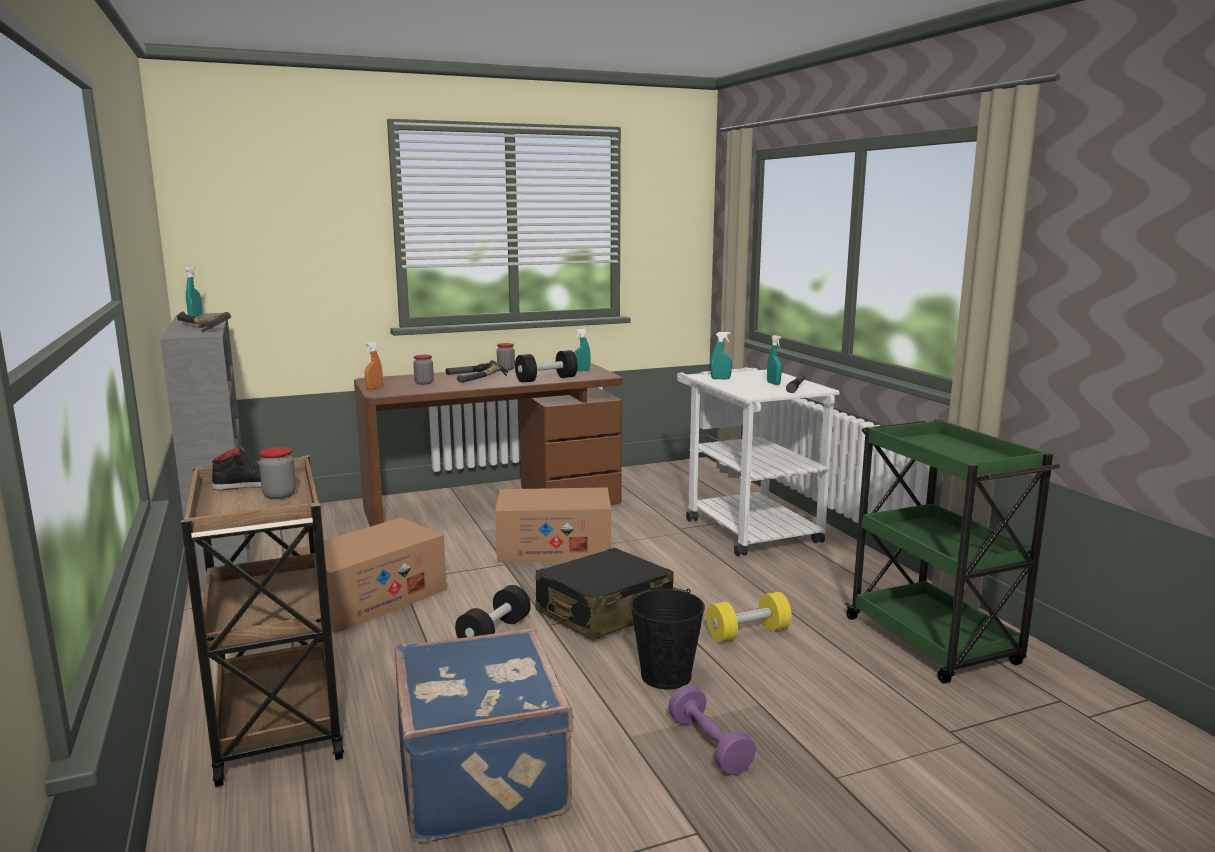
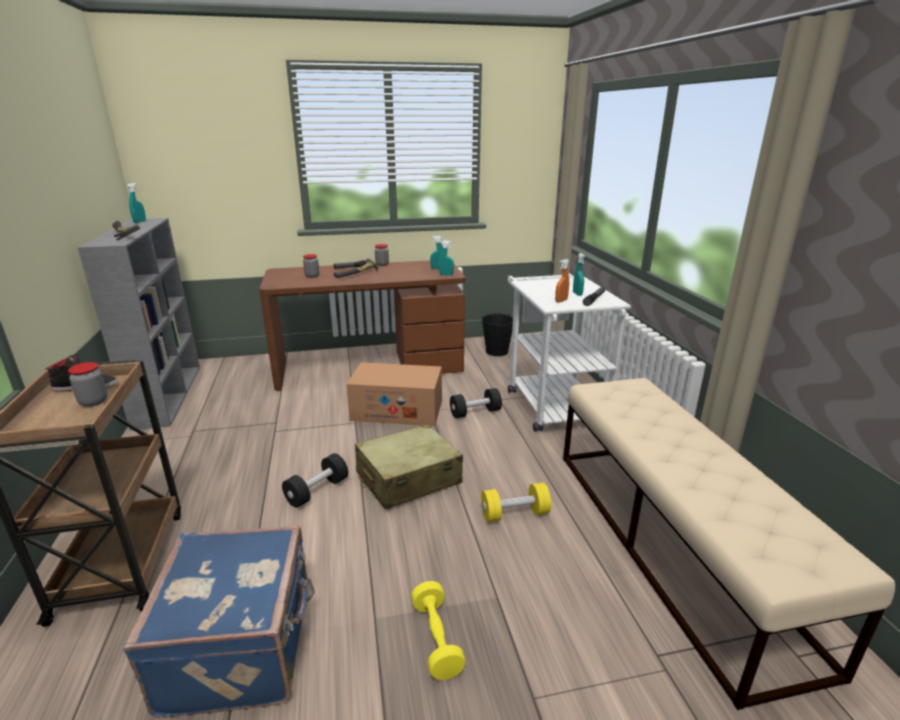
camera: 10 degrees right, 10 degrees up
cardboard box [290,517,447,633] -> none
orange spray bottle [365,342,383,389] -> orange spray bottle moved to [555,259,569,302]
black dumbbell [515,350,578,383] -> black dumbbell moved to [450,388,502,418]
black suitcase [535,548,674,641] -> beige suitcase [355,424,463,510]
black bucket [630,587,705,690] -> black bucket moved to [482,313,513,356]
purple dumbbell [668,685,756,775] -> yellow dumbbell [411,581,466,680]
turquoise spray bottle [711,332,732,379] -> turquoise spray bottle moved to [439,241,454,276]
green cart [844,419,1060,684] -> beige bench [563,378,895,710]

